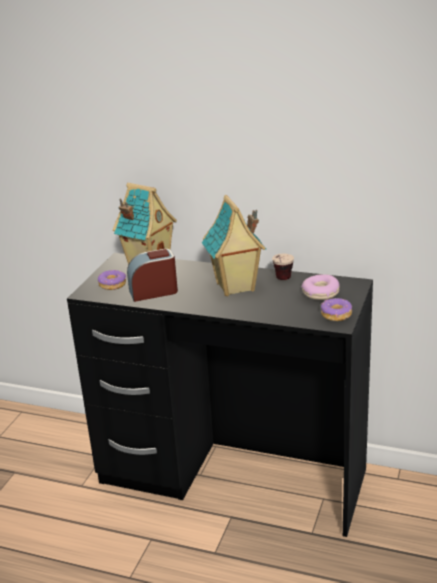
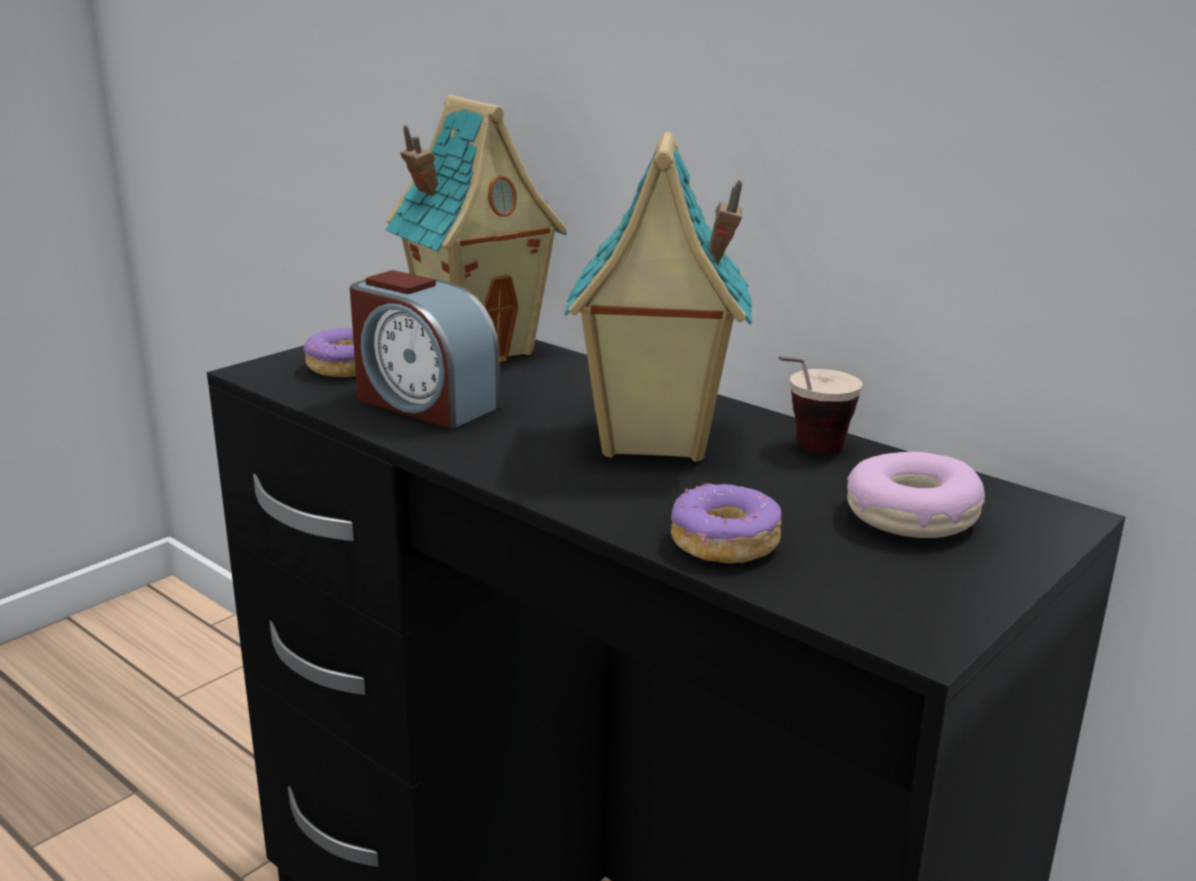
camera: 20 degrees right, 5 degrees down
alarm clock [127,249,178,302] -> alarm clock turned 150 degrees counterclockwise [350,270,500,429]
donut [321,298,352,321] -> donut moved to [671,483,782,563]

